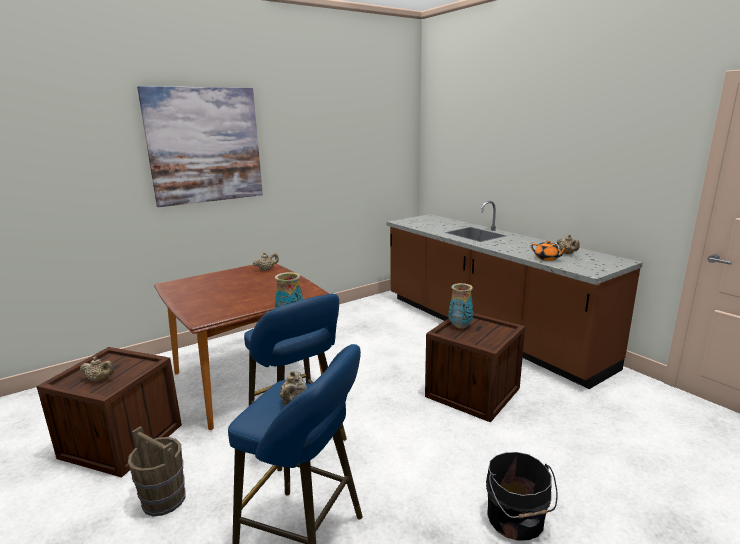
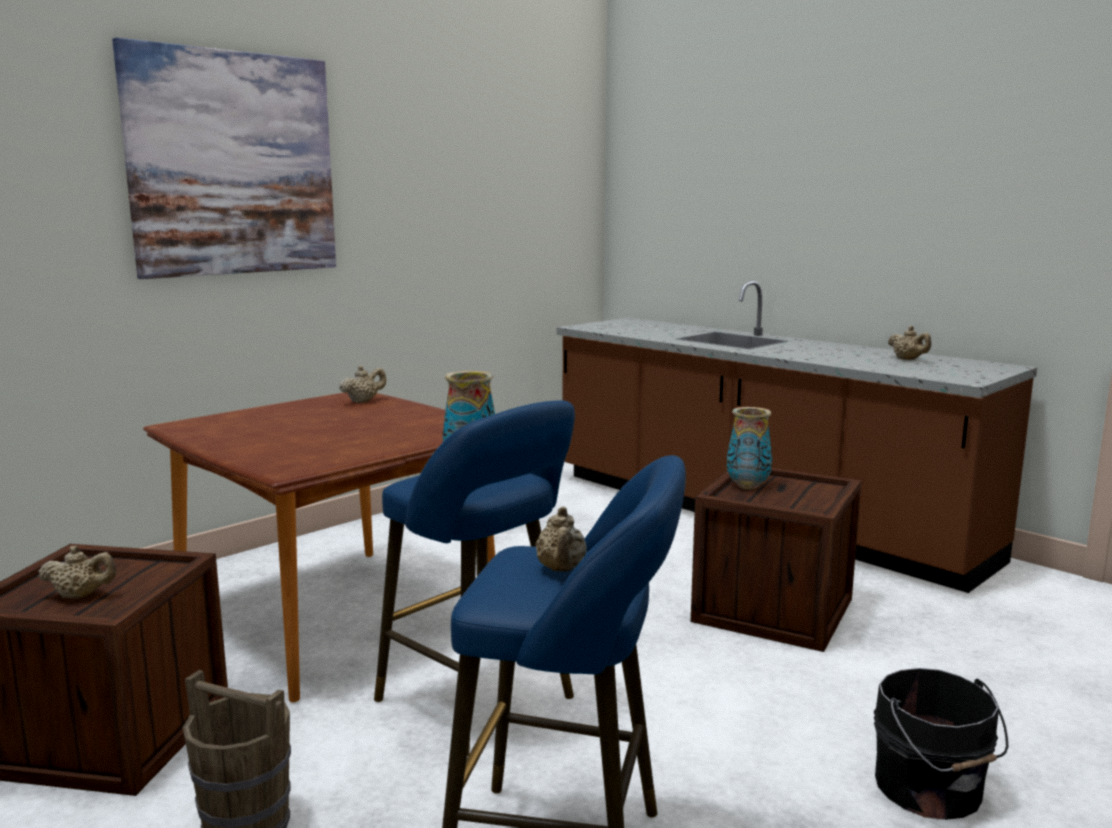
camera: 10 degrees left, 5 degrees down
orange teapot [531,241,567,261] -> none

